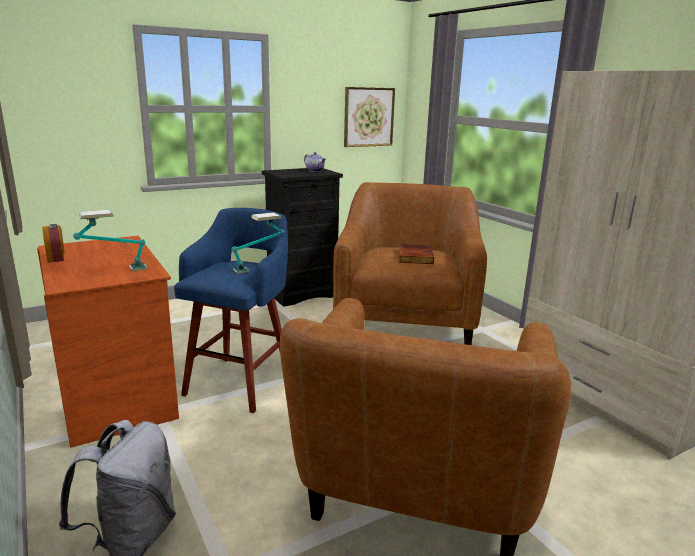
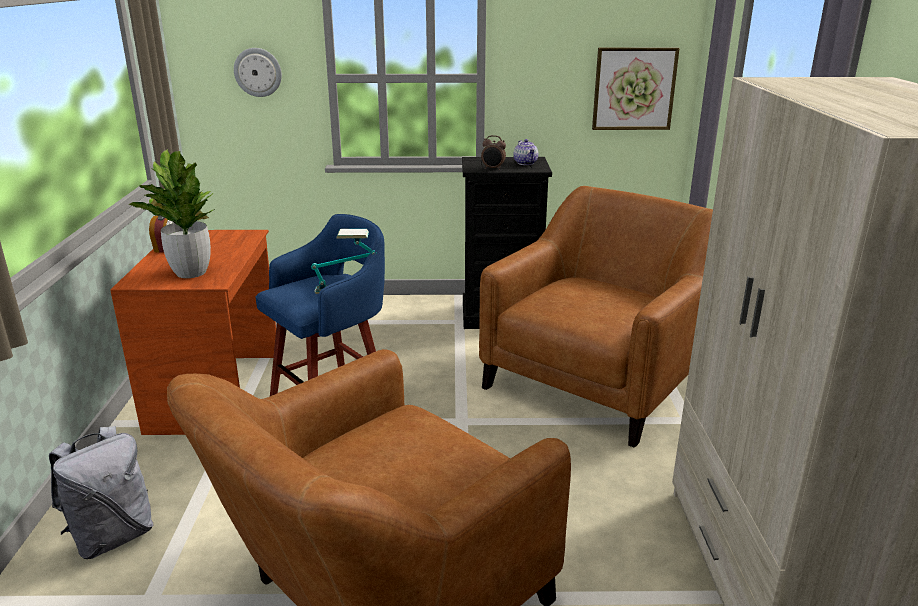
camera: 30 degrees right, 5 degrees up
table lamp [73,210,147,271] -> potted plant [129,149,215,278]
book [398,244,434,264] -> none
none -> wall clock [234,48,282,97]
none -> alarm clock [481,135,506,170]

